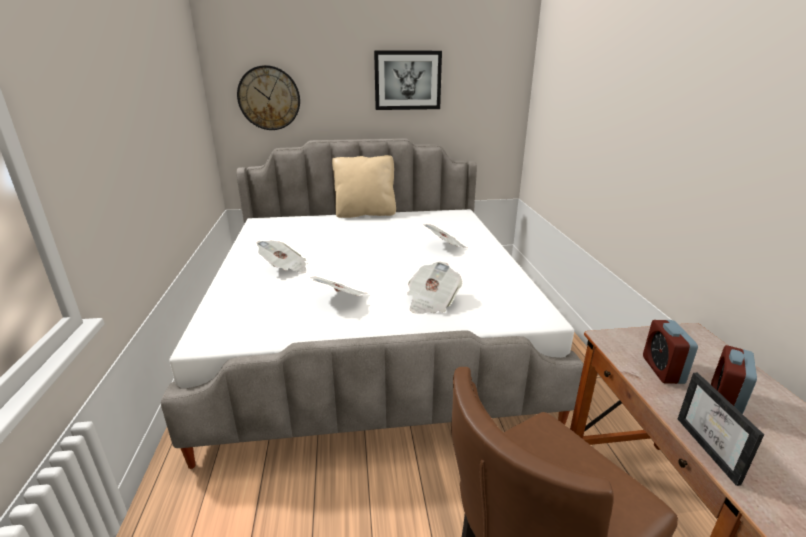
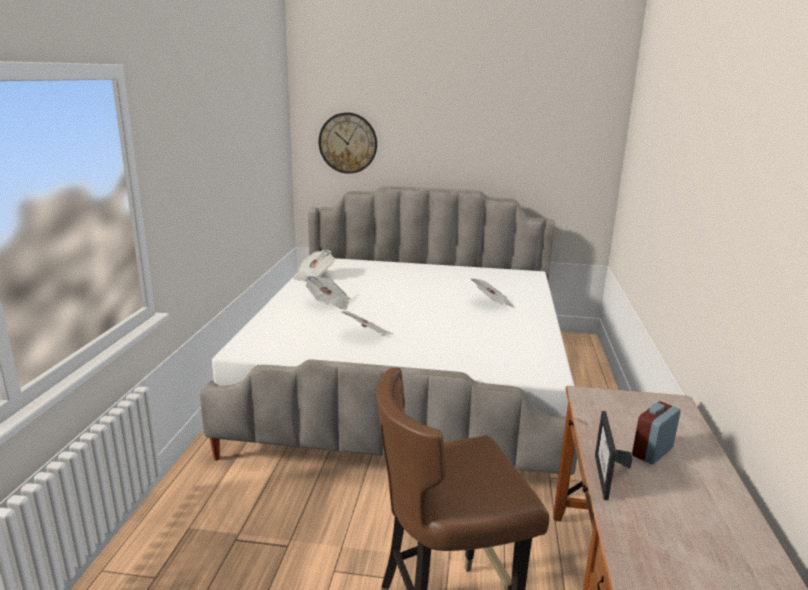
camera: 15 degrees right, 5 degrees down
beige pillow [332,155,396,218] -> none
picture [374,51,442,110] -> none
newspaper [408,262,462,314] -> newspaper moved to [293,250,335,281]
alarm clock [643,320,698,384] -> none

